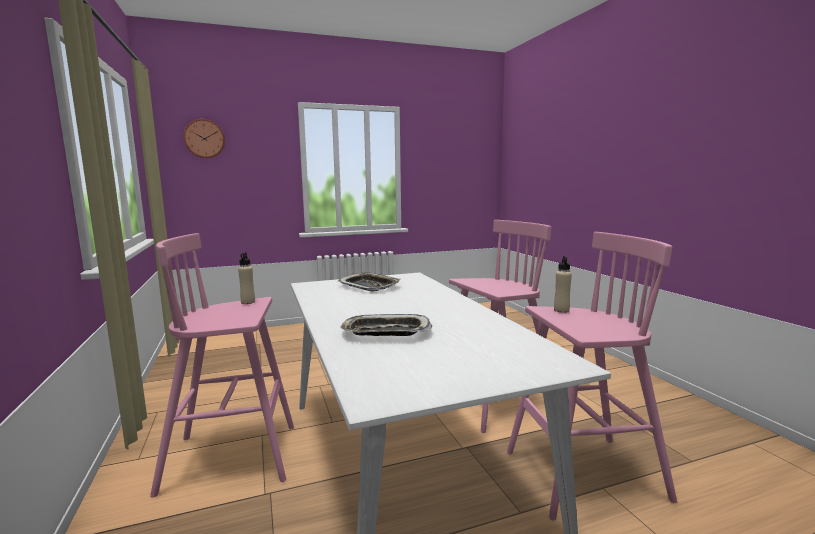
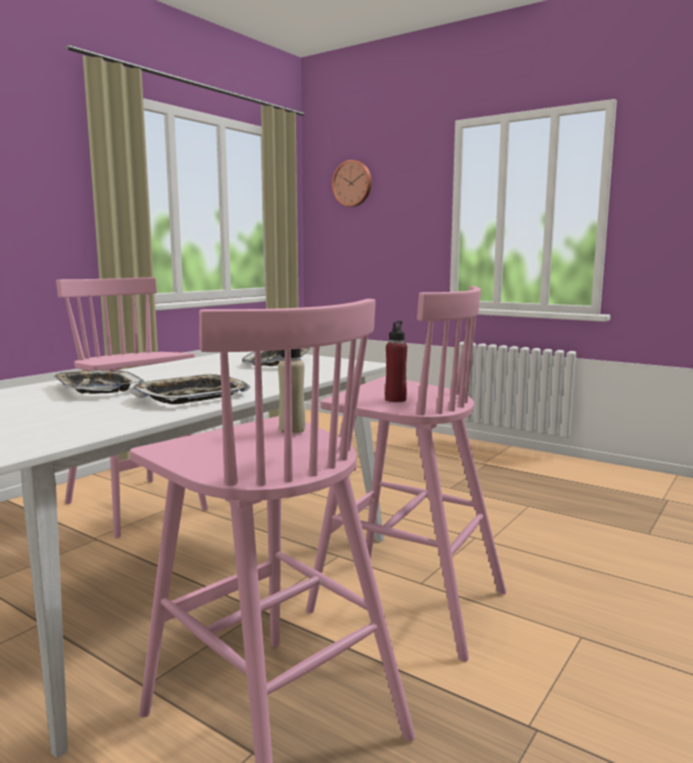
camera: 55 degrees right, 0 degrees up
beige bottle [238,252,255,304] -> none
none -> tray [131,374,250,404]
none -> red bottle [385,321,407,402]

